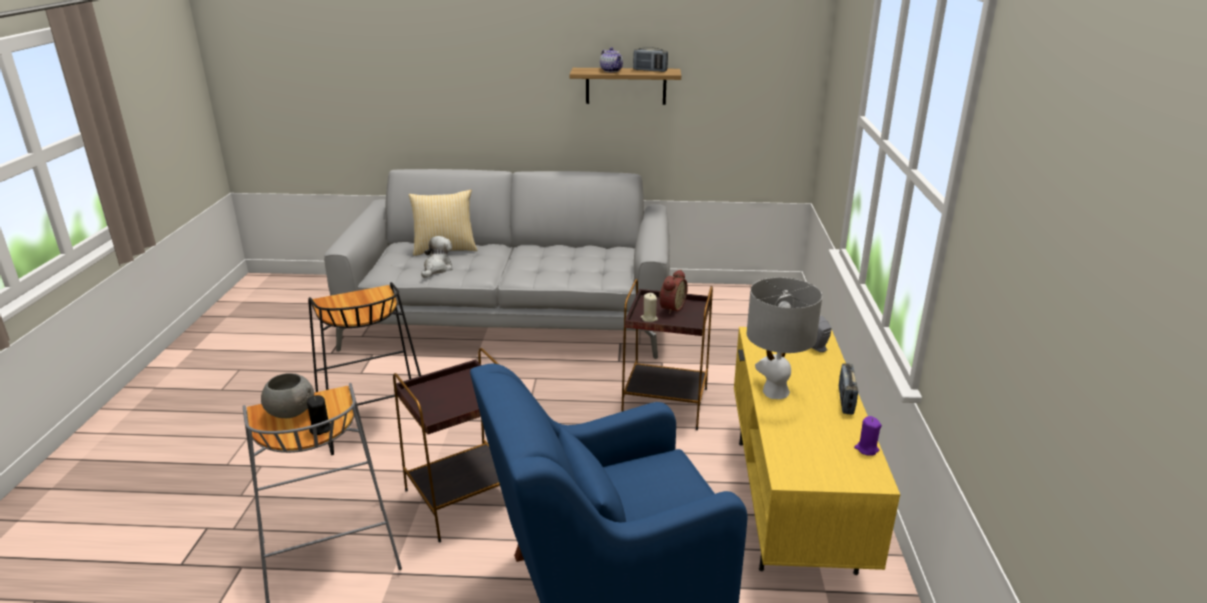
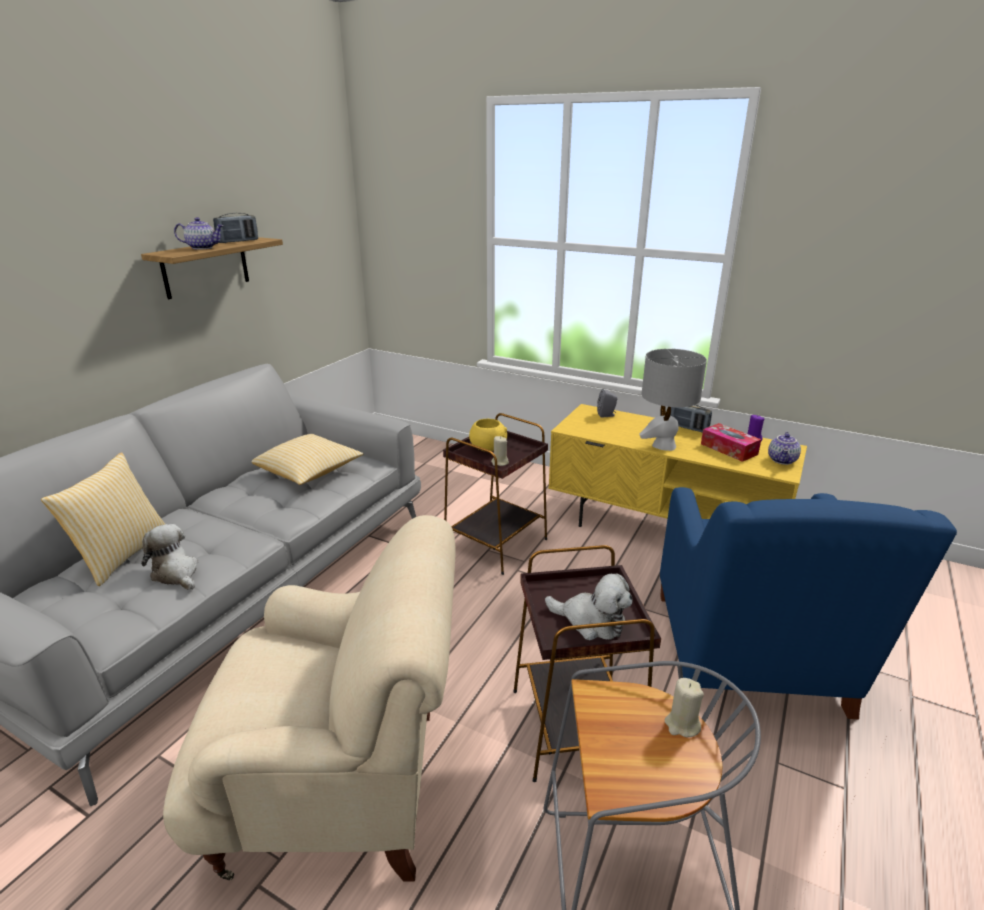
camera: 65 degrees left, 0 degrees up
grey bowl [261,373,314,418] -> none
black candle [307,395,331,435] -> beige candle [665,678,704,737]
black stool [308,282,421,455] -> beige armchair [163,515,455,881]
alarm clock [659,270,688,314] -> yellow bowl [469,419,507,451]
none -> pillow [252,434,363,485]
none -> plush toy [545,574,632,640]
none -> tissue box [701,423,761,462]
none -> teapot [768,432,801,465]

